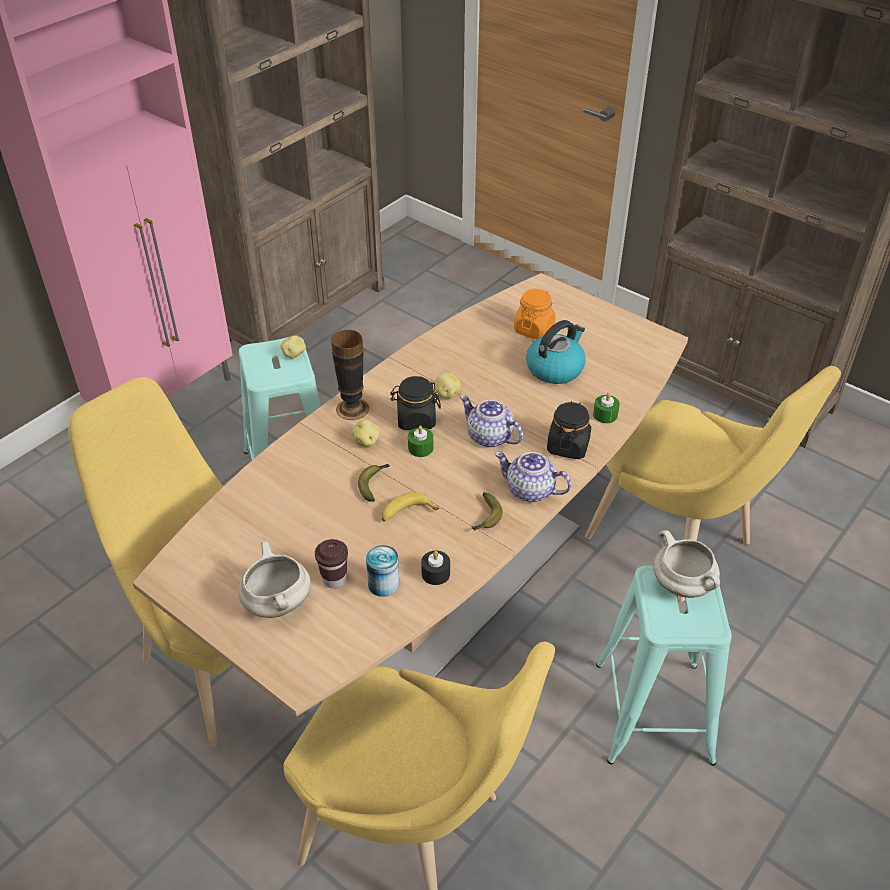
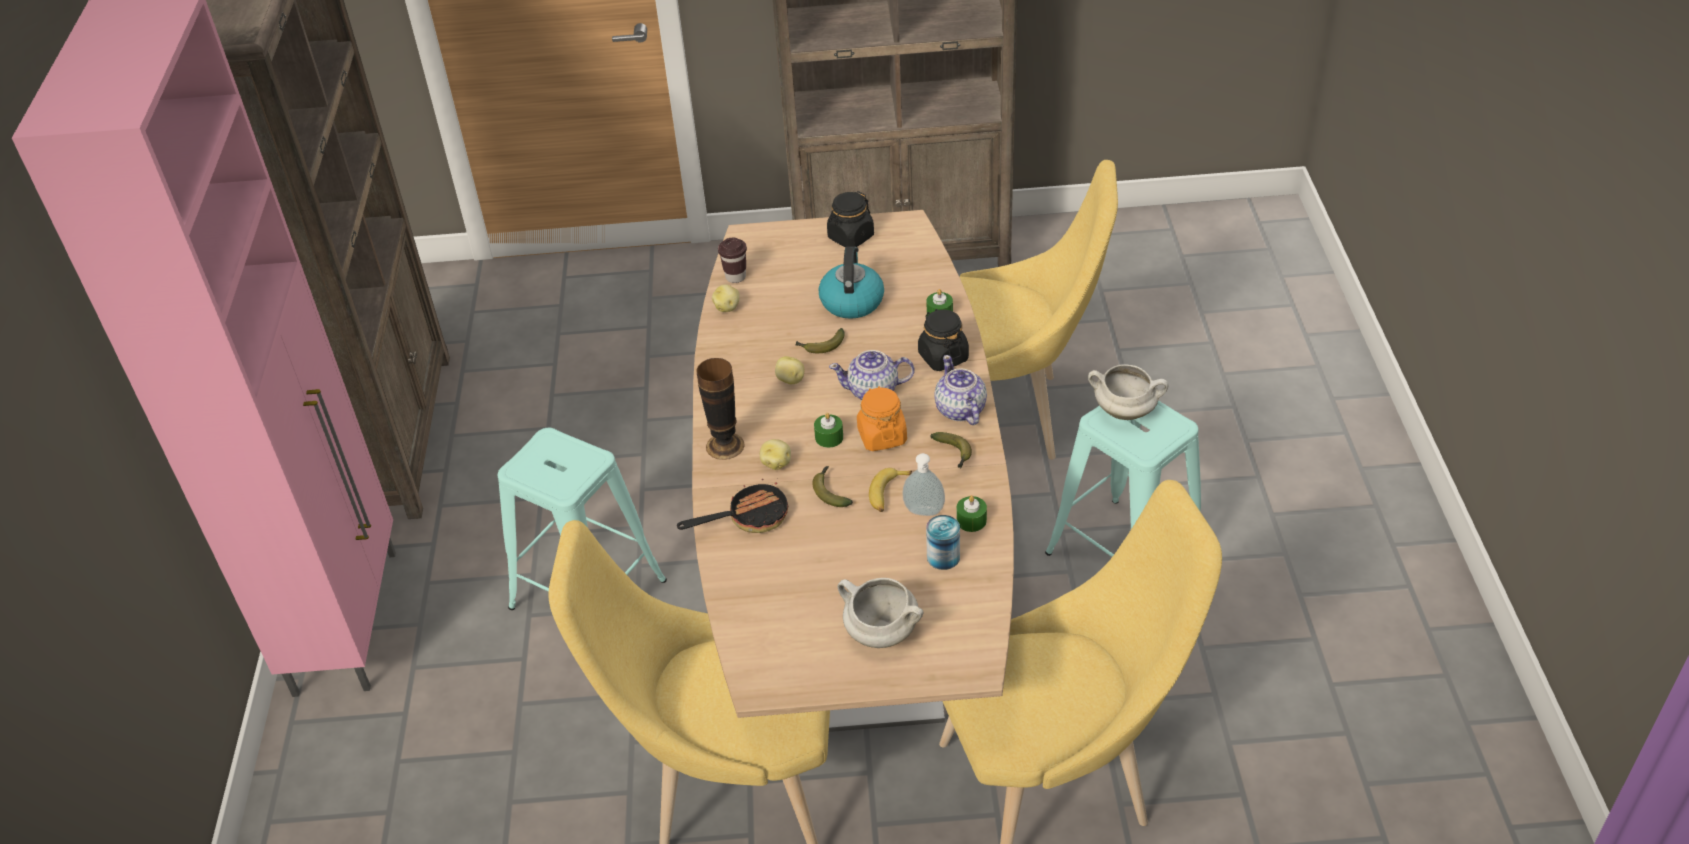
camera: 40 degrees left, 0 degrees up
potato [280,335,306,358] -> potato moved to [712,284,739,312]
brown cup [315,539,348,588] -> brown cup moved to [718,238,747,283]
black jar [390,376,441,430] -> black jar moved to [827,191,874,247]
black candle [421,551,450,585] -> green candle [957,495,987,532]
teapot [495,451,571,502] -> teapot turned 90 degrees clockwise [934,355,987,425]
orange jar [514,289,555,339] -> orange jar moved to [857,386,907,451]
none -> frying pan [677,479,788,533]
none -> banana [796,328,845,353]
none -> soap dispenser [902,453,945,516]

